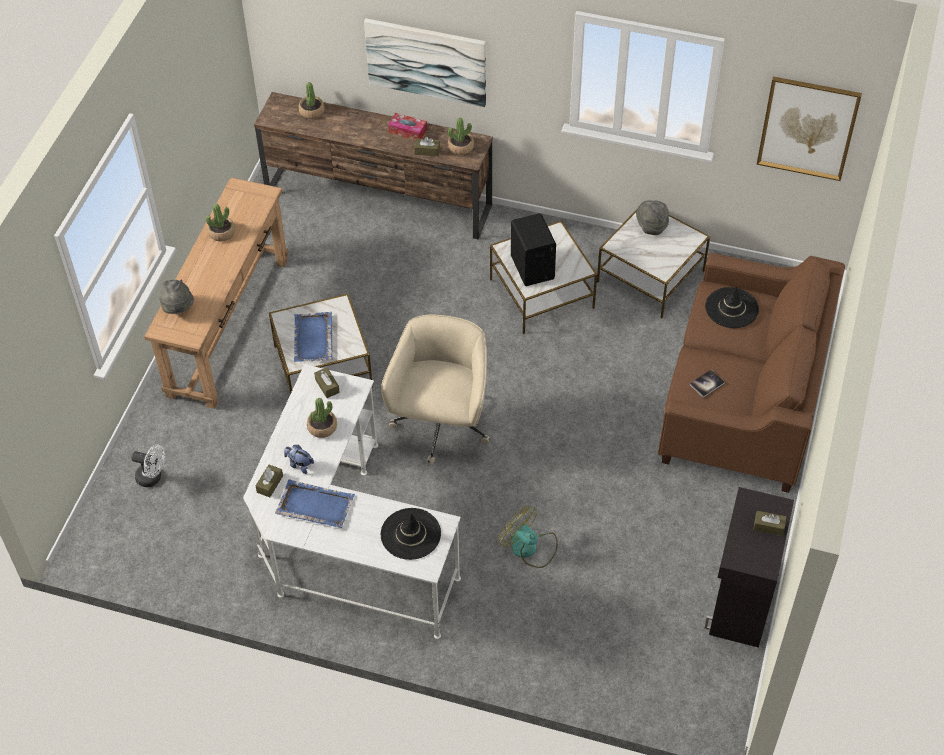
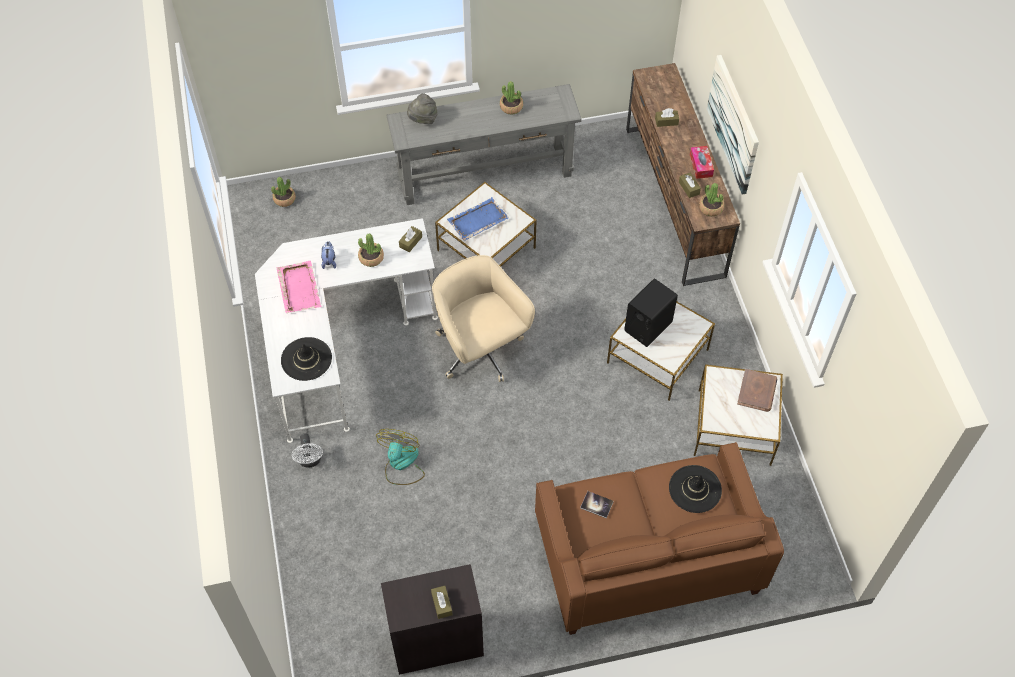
camera: 60 degrees right, 5 degrees up
white fan [131,445,165,487] -> white fan moved to [292,434,323,468]
brown console table [144,177,288,409] -> grey console table [387,84,582,205]
brown tissue box [256,465,283,497] -> brown tissue box moved to [655,108,679,127]
blue tray [275,479,355,528] -> pink tray [276,261,322,313]
potted plant [299,82,325,119] -> potted plant moved to [271,177,296,207]
beige office chair [381,315,490,464] -> beige office chair turned 105 degrees counterclockwise [432,255,535,382]
grey hat [636,200,669,235] -> brown book [737,369,778,412]
picture [757,76,862,181] -> none

